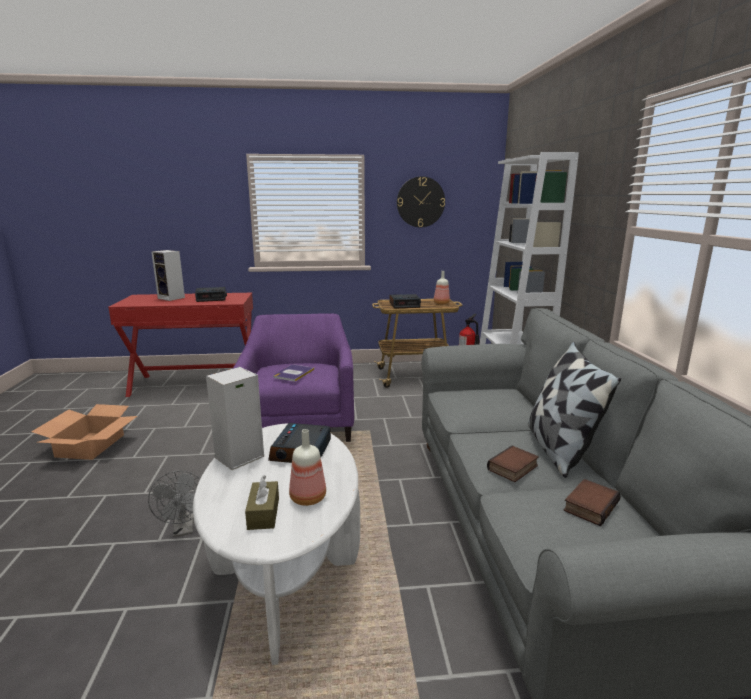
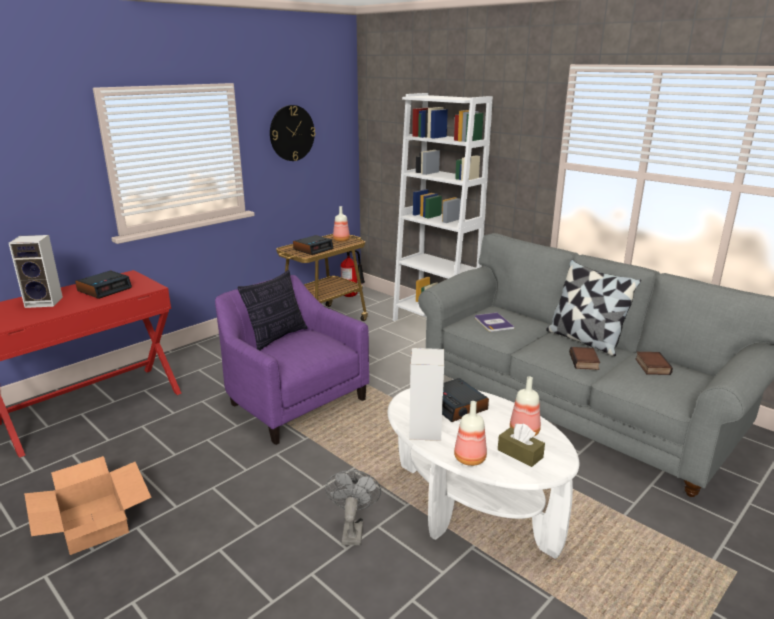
camera: 40 degrees left, 5 degrees up
grey fan [148,471,201,537] -> grey fan turned 120 degrees counterclockwise [325,470,381,545]
book [274,365,314,382] -> book moved to [475,312,514,332]
none -> pillow [237,270,307,350]
none -> bottle [454,401,487,466]

